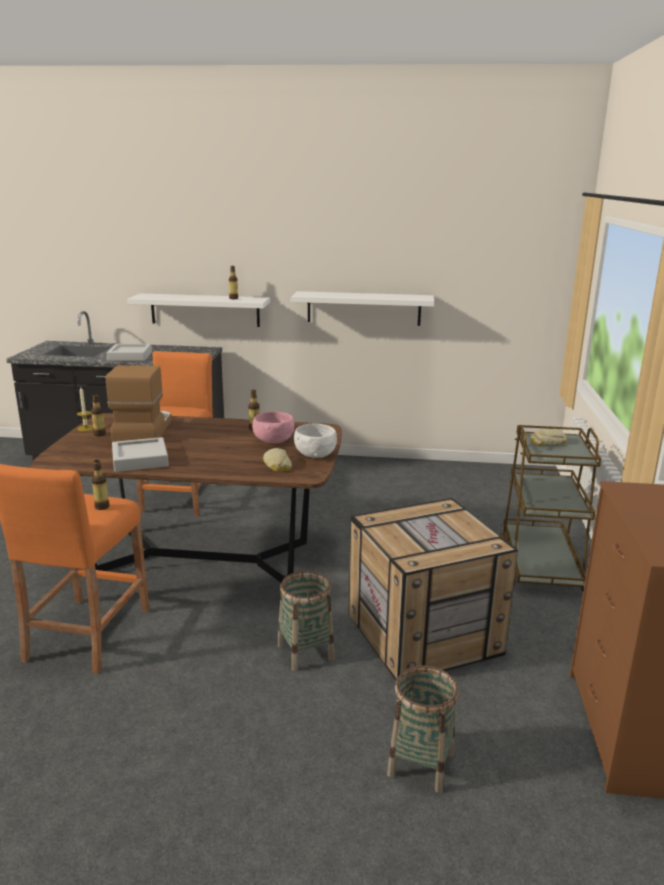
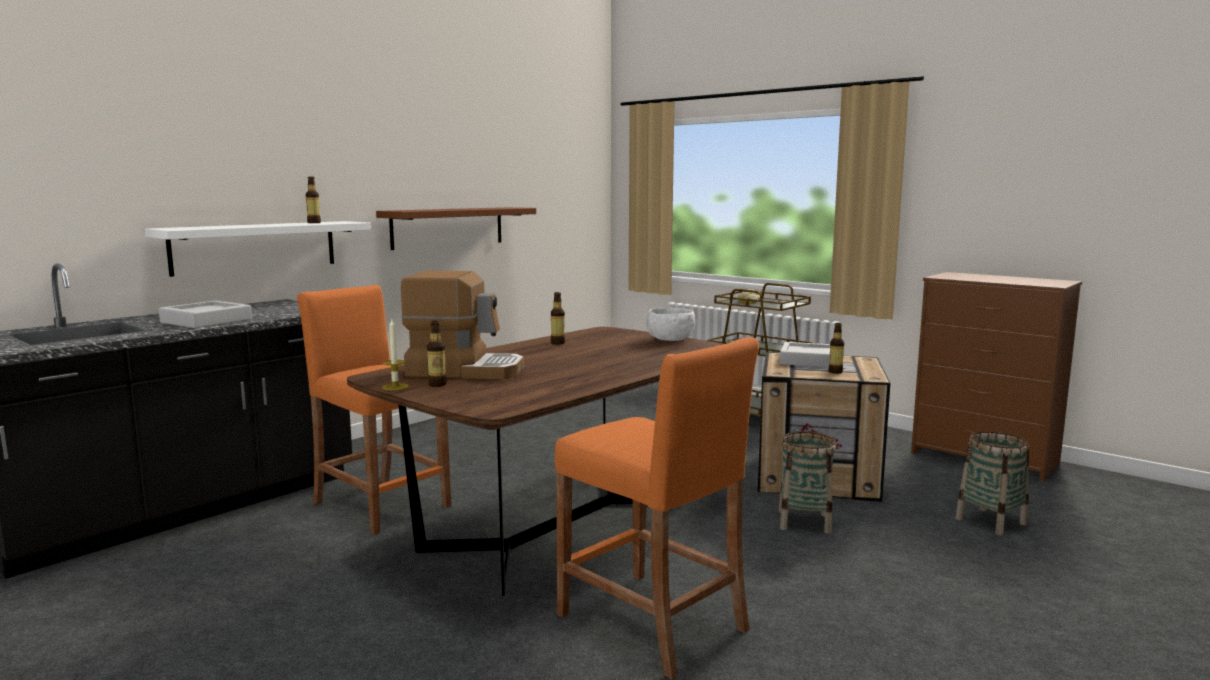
camera: 55 degrees left, 10 degrees down
bottle [92,460,109,510] -> bottle moved to [828,323,844,374]
coffee machine [106,365,172,442] -> coffee machine turned 150 degrees clockwise [401,271,524,379]
grey tray [112,437,169,472] -> grey tray moved to [780,342,830,367]
pink bowl [252,412,294,443] -> none
bread [263,448,292,472] -> none
white shelf [291,291,434,326] -> brown shelf [376,207,536,250]

